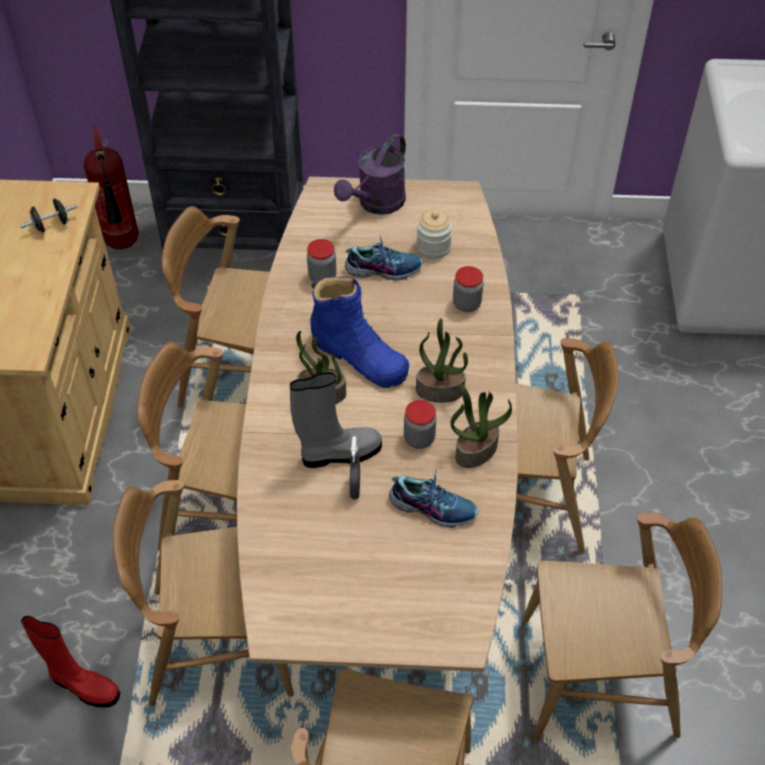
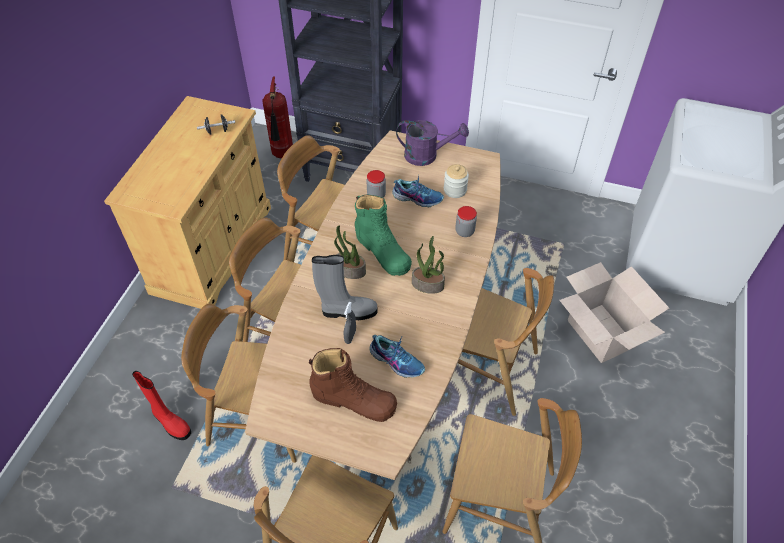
camera: 15 degrees right, 0 degrees up
blue boot [310,277,409,388] -> green boot [355,194,412,276]
purple watering can [334,134,406,215] -> purple watering can turned 135 degrees counterclockwise [396,120,469,166]
jar [404,400,436,449] -> none
potted plant [450,385,512,468] -> none
none -> brown boot [309,348,397,422]
none -> cardboard box [559,262,669,363]

